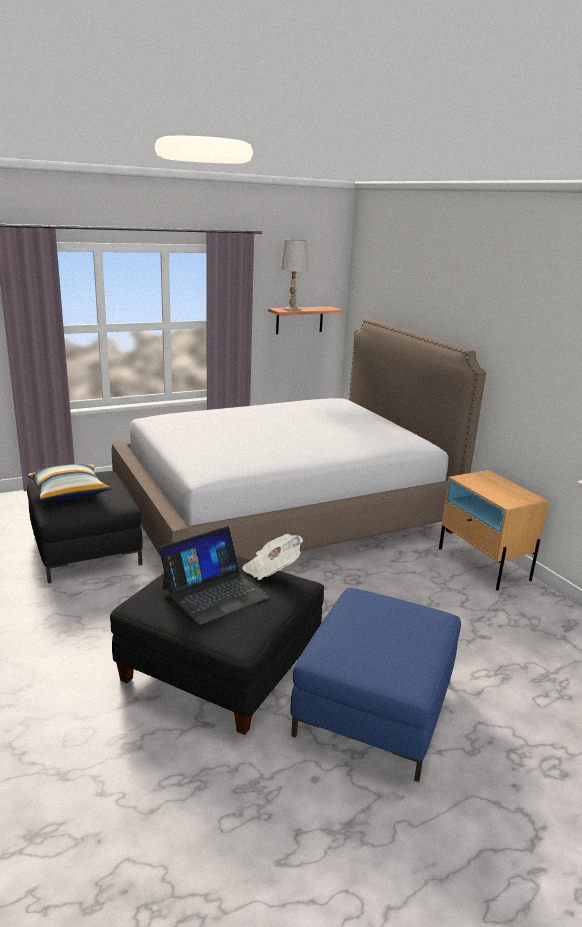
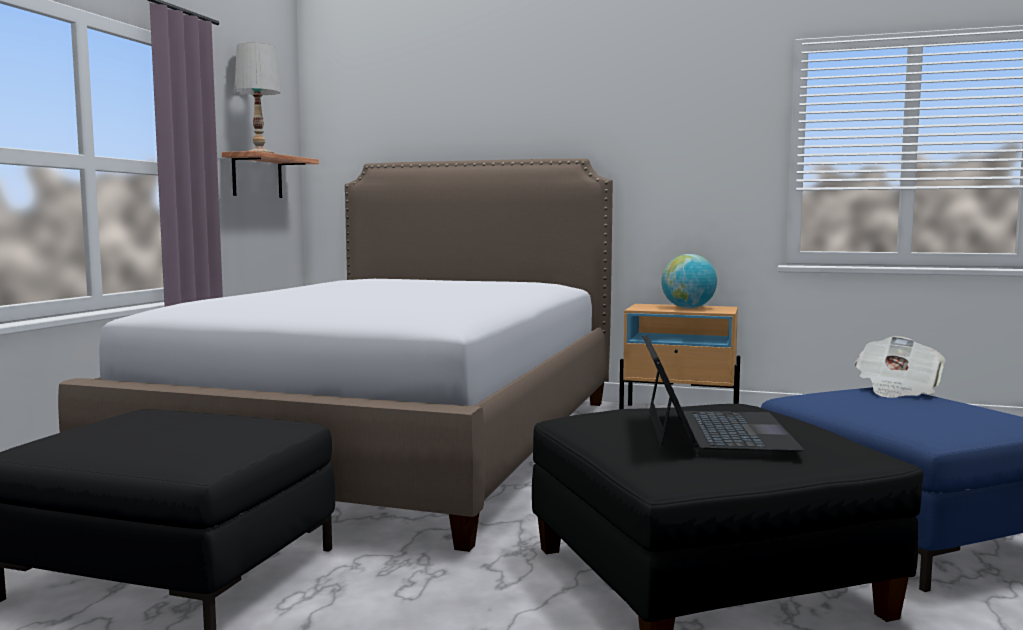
camera: 45 degrees left, 15 degrees down
pillow [28,464,111,501] -> none
newspaper [242,534,303,580] -> newspaper moved to [855,336,946,398]
none -> globe [661,254,717,309]

